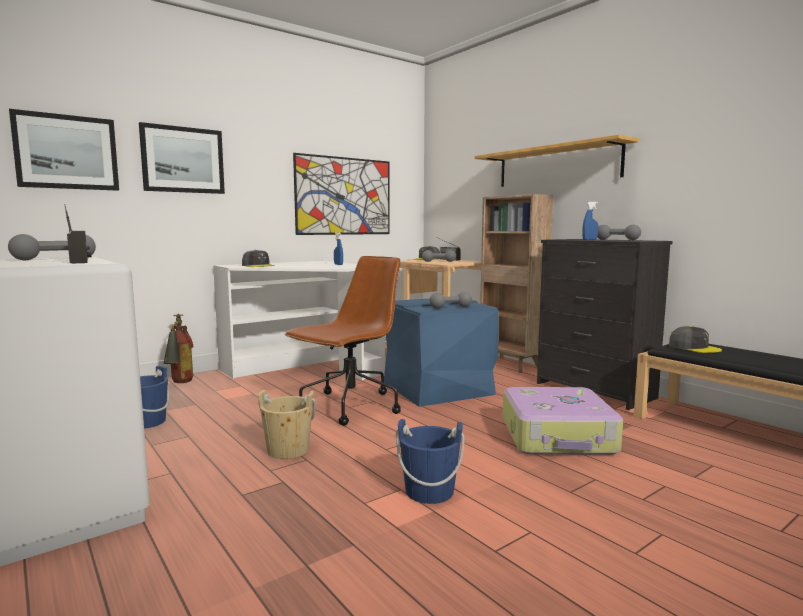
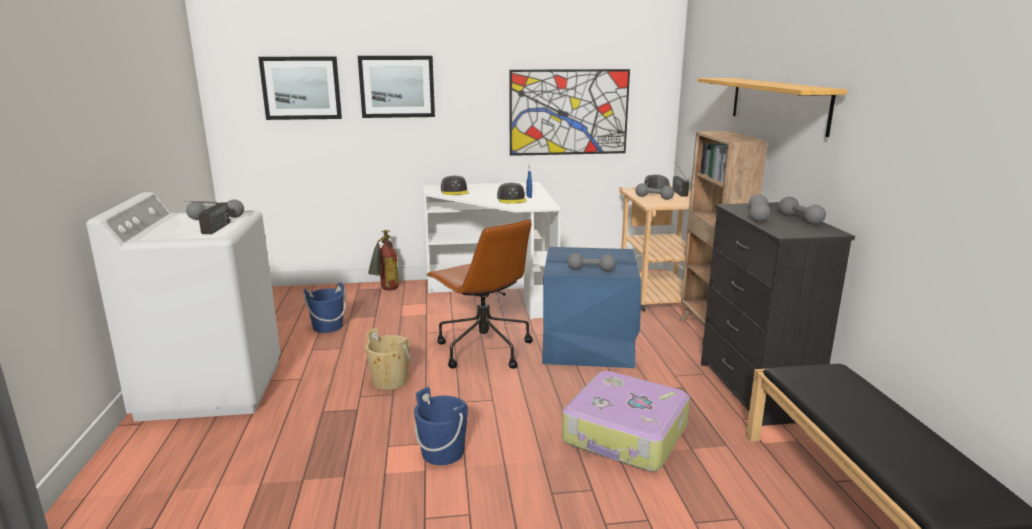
camera: 30 degrees right, 10 degrees up
brown office chair [285,256,401,426] -> brown office chair turned 75 degrees clockwise [426,219,533,369]
blue spray bottle [582,202,598,240] -> grey dumbbell [749,194,770,222]
grey cap [669,326,722,353] -> grey cap moved to [497,183,526,203]

